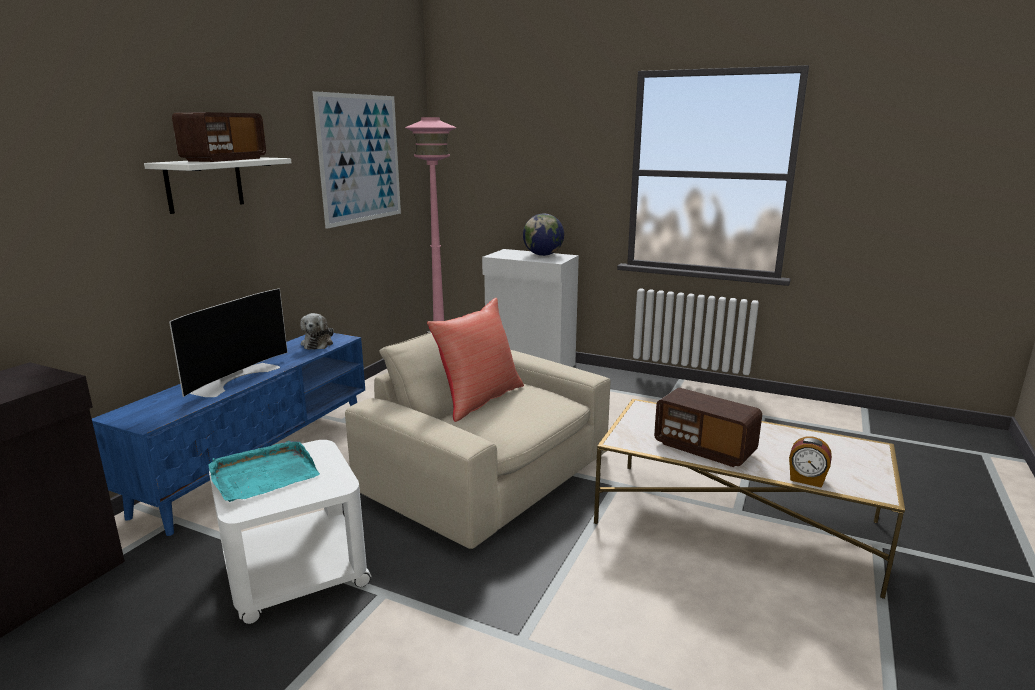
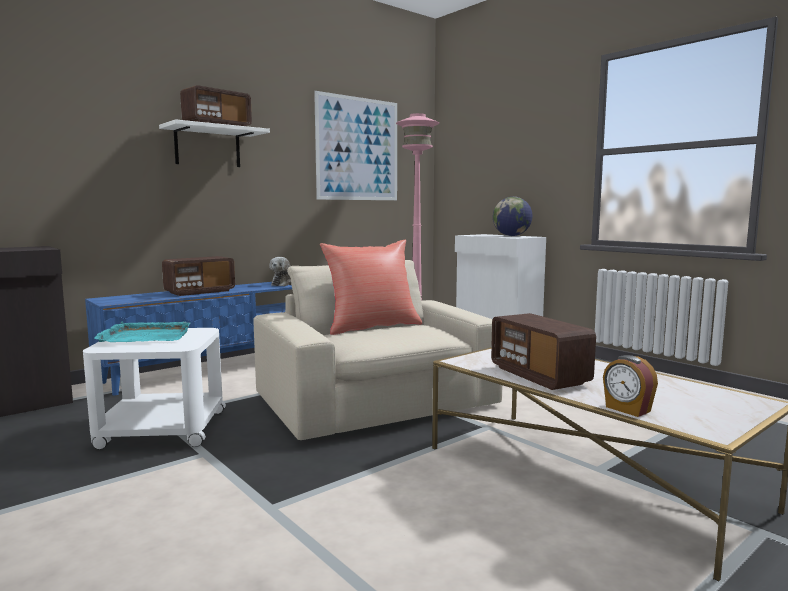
camera: 25 degrees right, 10 degrees down
television [169,288,288,397] -> radio [162,256,235,296]

